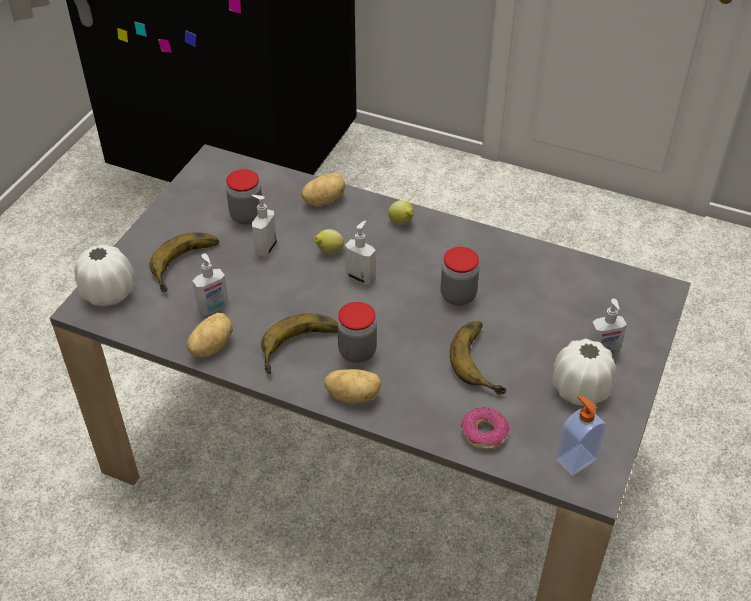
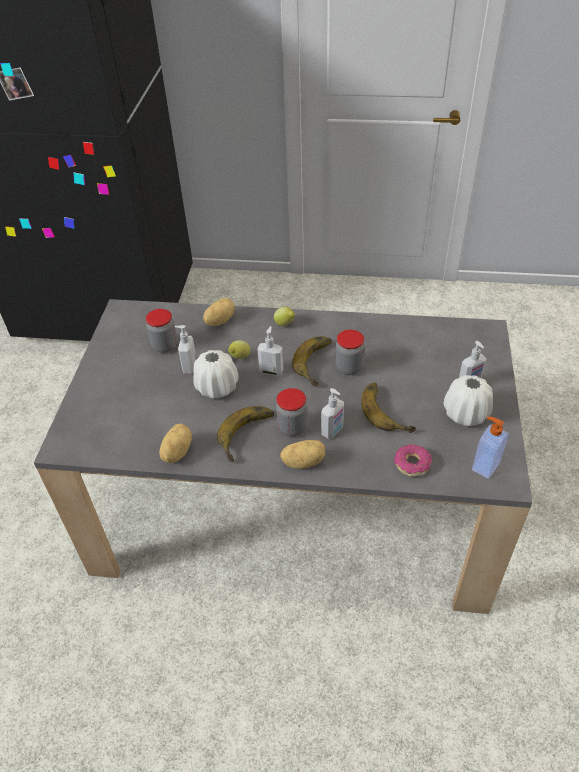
camera: 15 degrees left, 0 degrees up
white vase [74,245,134,306] -> white vase moved to [193,350,239,398]
banana [150,232,219,292] -> banana moved to [292,336,332,386]
soap dispenser [192,253,229,315] -> soap dispenser moved to [321,388,344,439]

